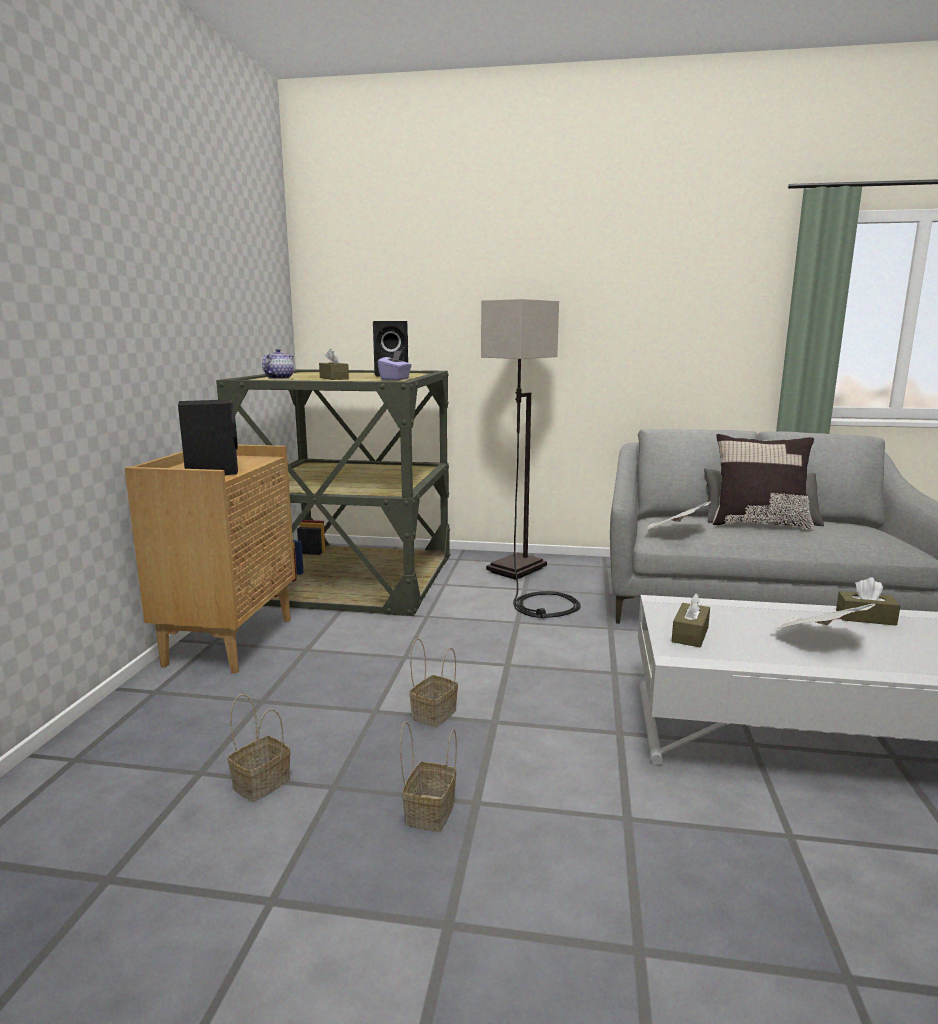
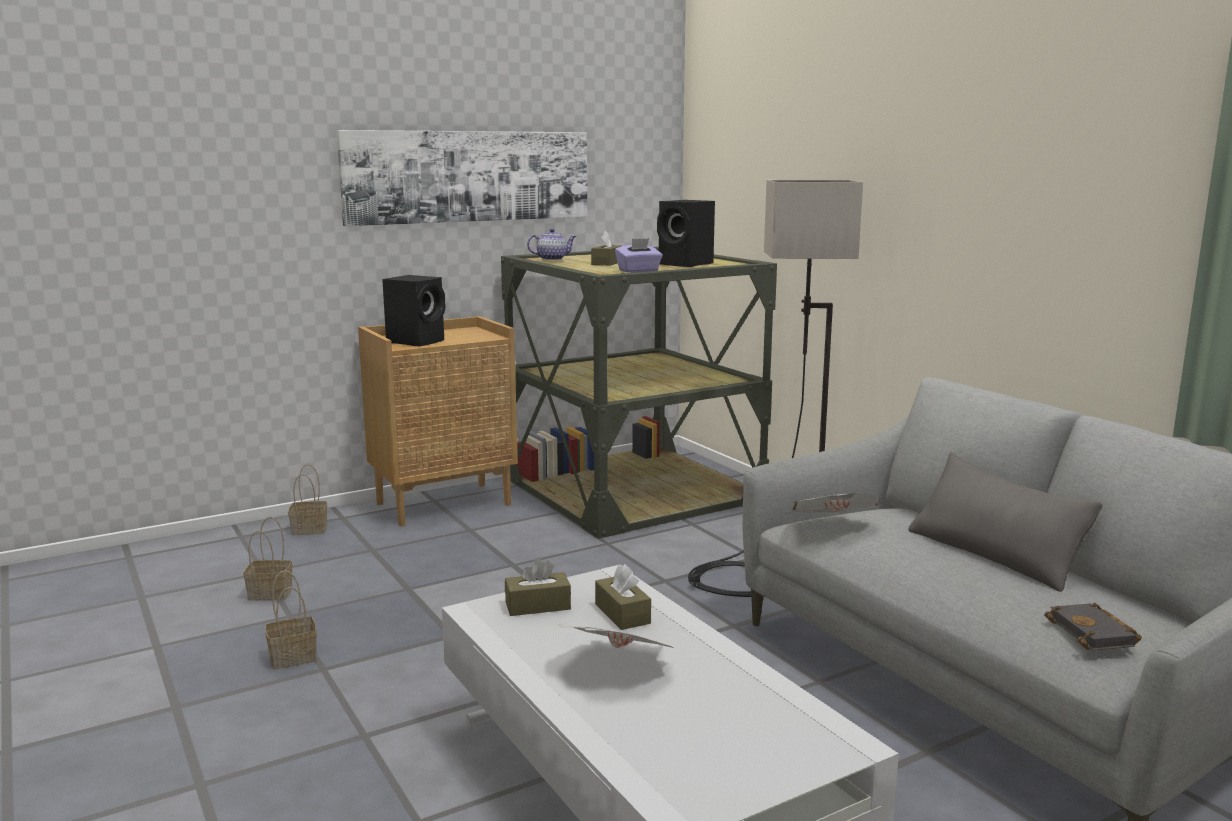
camera: 50 degrees right, 0 degrees up
basket [409,638,458,727] -> basket moved to [288,464,327,535]
pillow [713,434,814,531] -> none
brown tissue box [836,577,901,626] -> brown tissue box moved to [595,564,651,630]
none -> picture [336,130,587,226]
none -> black book [1044,603,1142,650]

